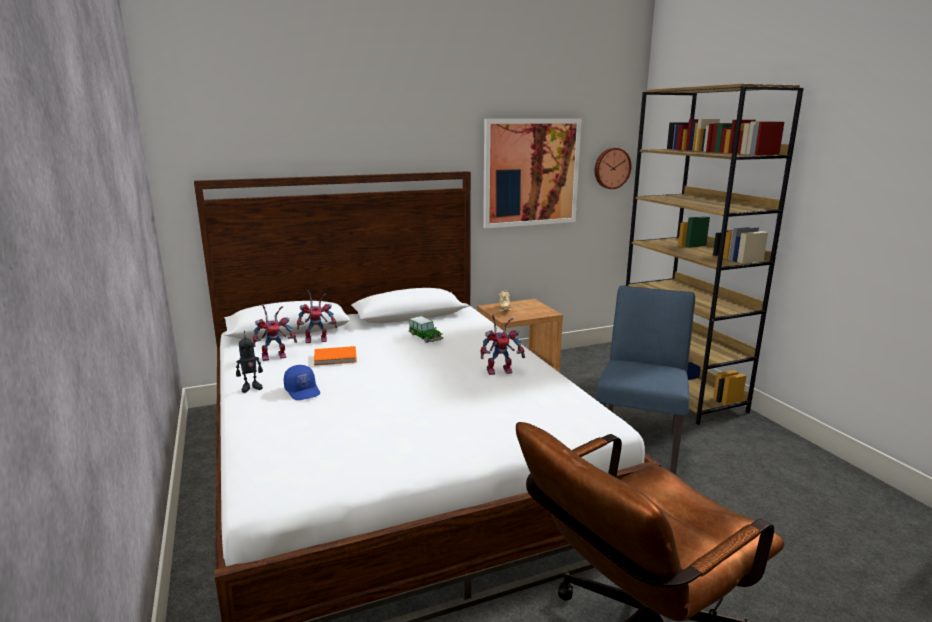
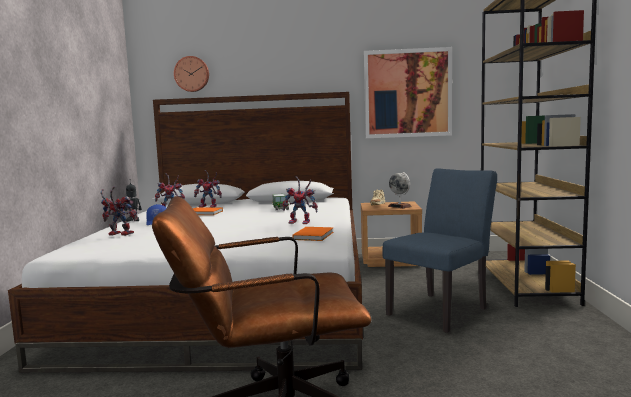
camera: 25 degrees right, 10 degrees down
wall clock [595,148,632,189] -> wall clock moved to [174,56,209,92]
none -> toy robot [100,186,138,236]
none -> orange book [292,227,333,241]
none -> globe [388,172,412,209]

